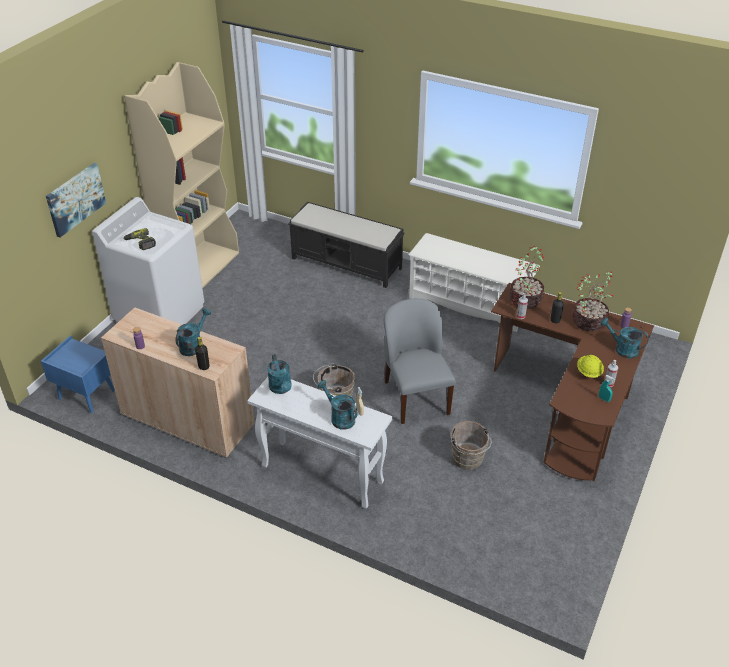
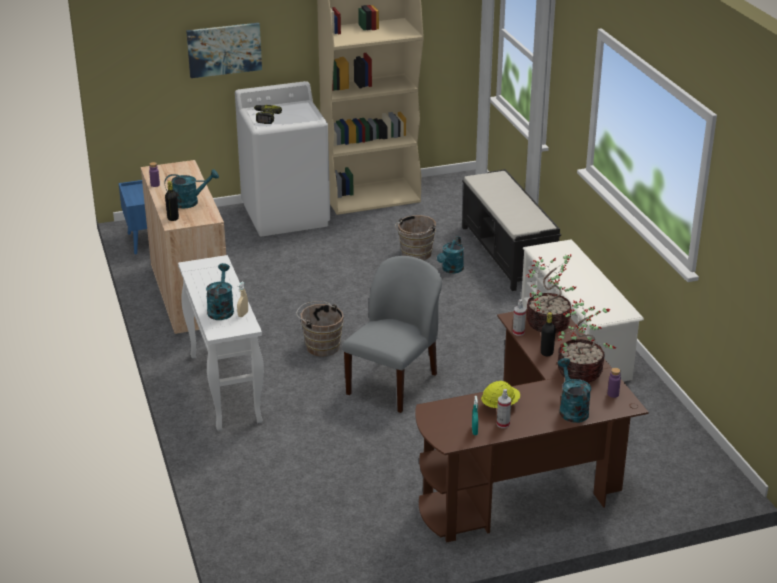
camera: 45 degrees right, 10 degrees down
turquoise watering can [267,354,292,394] -> turquoise watering can moved to [437,236,464,273]
brown bucket [451,421,491,470] -> brown bucket moved to [395,215,436,260]

